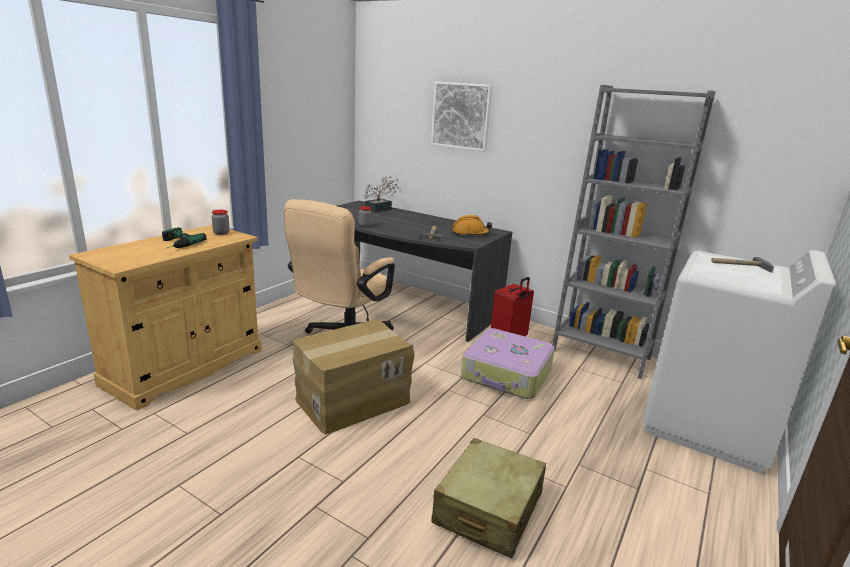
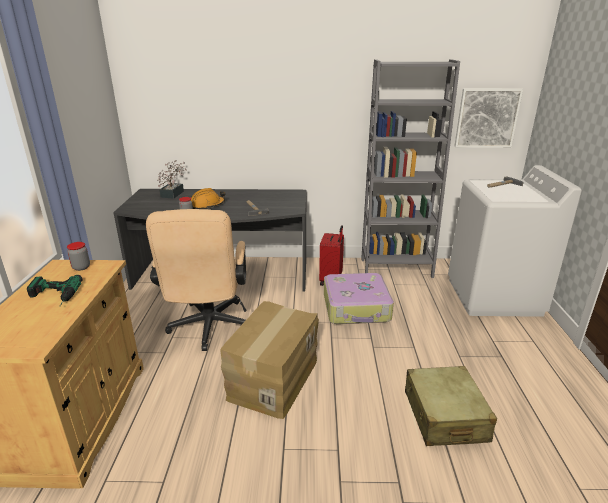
camera: 30 degrees left, 5 degrees up
picture [431,81,493,152] -> picture moved to [454,88,523,148]
orange hard hat [452,215,492,237] -> orange hard hat moved to [191,188,225,209]

